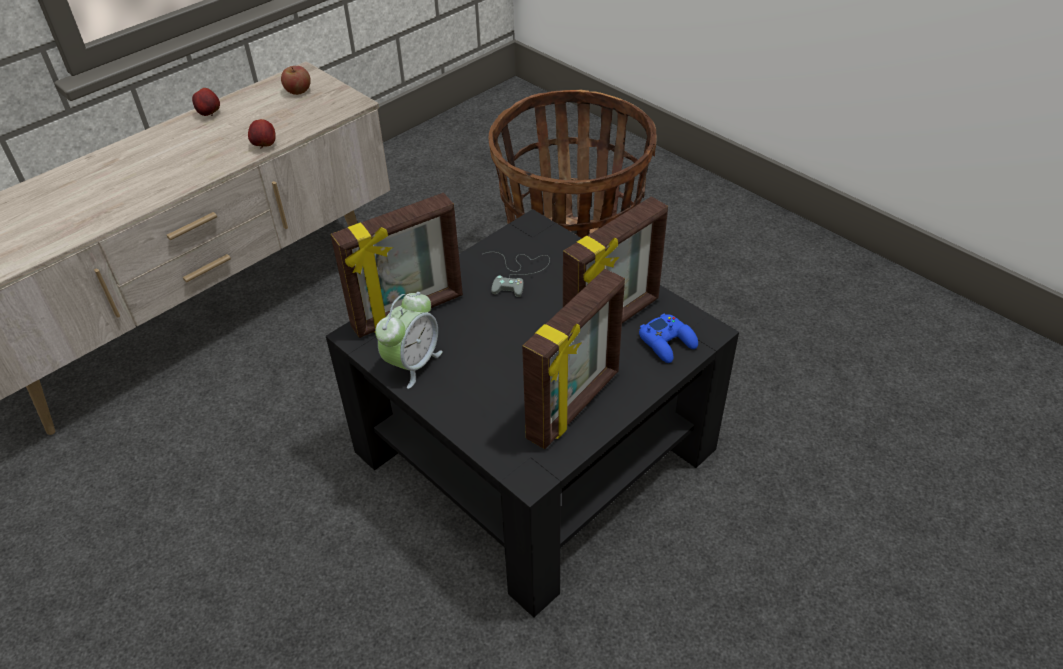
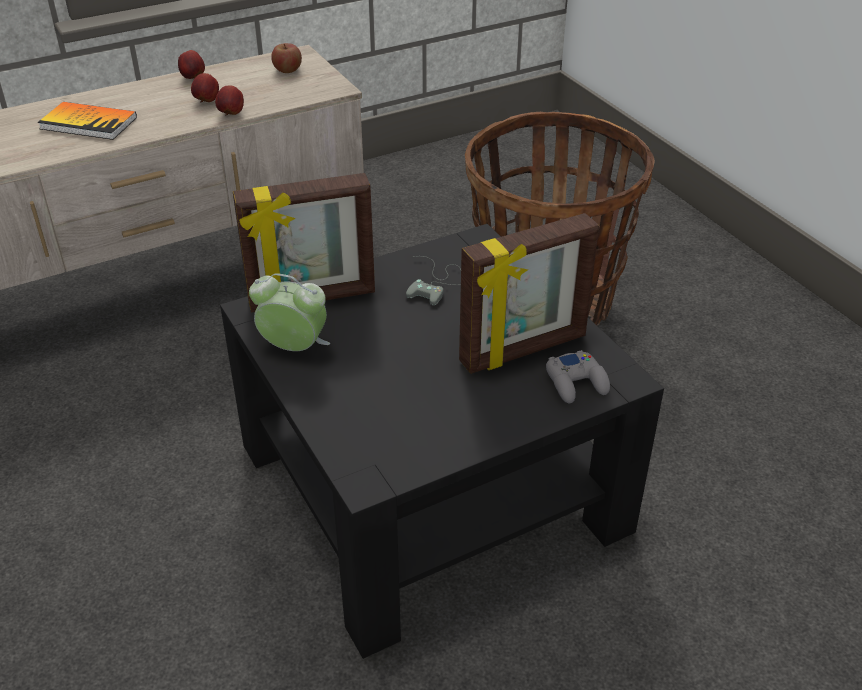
camera: 15 degrees right, 5 degrees down
alarm clock [375,292,443,389] -> alarm clock turned 120 degrees counterclockwise [249,273,330,351]
picture frame [522,269,625,449] -> none
blue game controller [639,313,698,363] -> grey game controller [546,350,610,403]
none -> book [38,102,137,140]
none -> apple [191,73,219,102]

